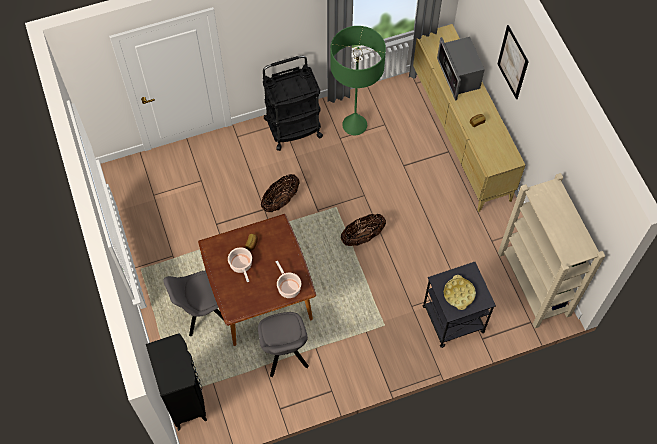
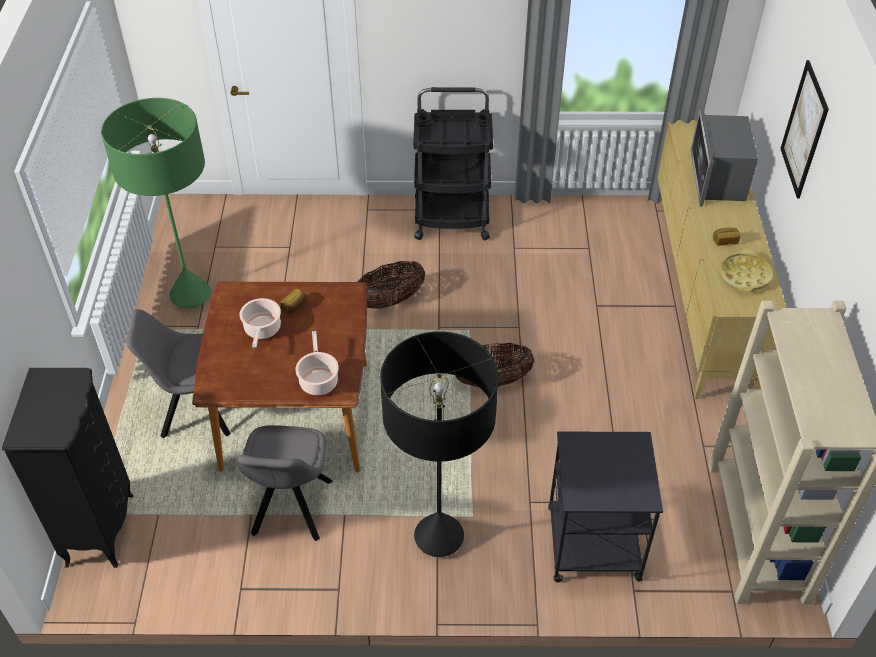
camera: 20 degrees right, 15 degrees down
green floor lamp [330,26,386,135] -> green floor lamp moved to [101,98,211,309]
yellow tray [444,275,476,310] -> yellow tray moved to [720,250,773,292]
none -> black floor lamp [380,331,498,557]

